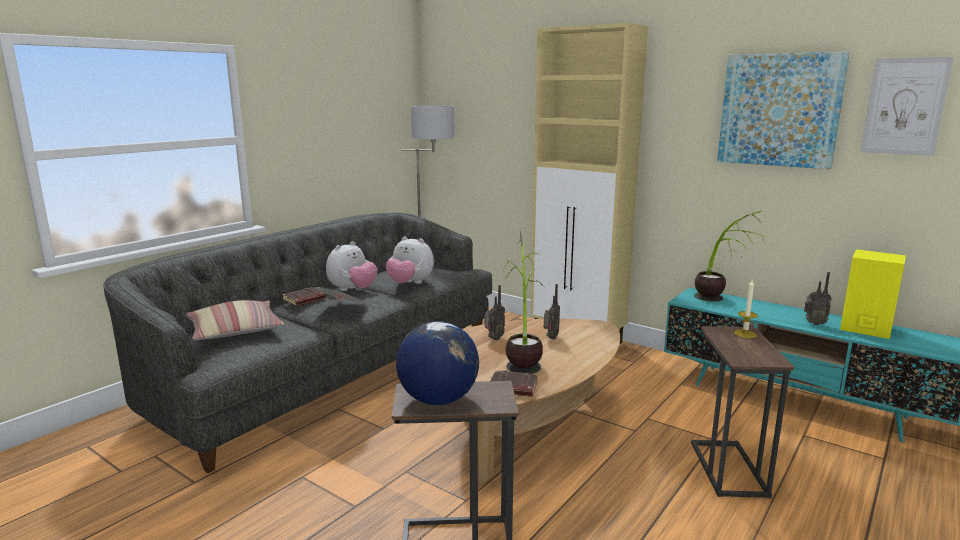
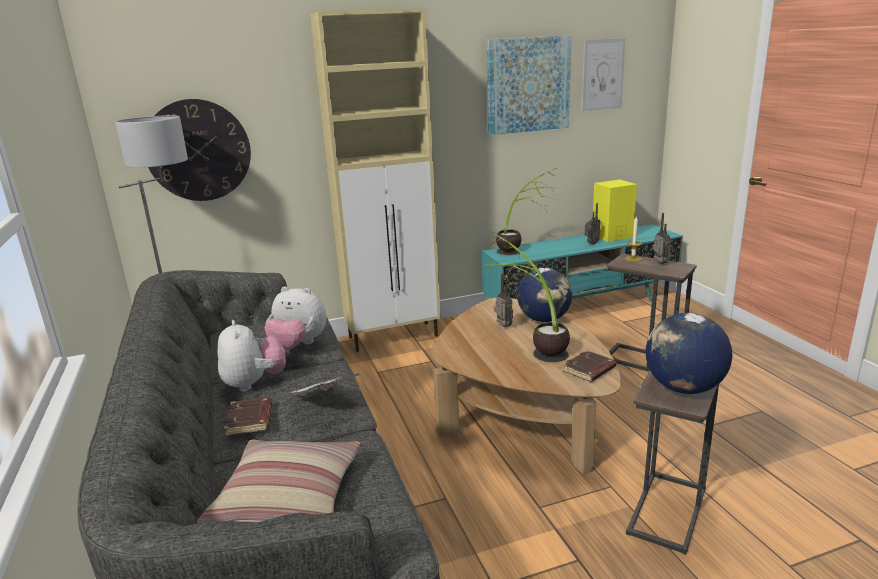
camera: 55 degrees left, 5 degrees up
plush toy [386,236,434,284] -> plush toy turned 45 degrees clockwise [265,286,326,350]
radio [485,285,505,340] -> radio moved to [652,213,671,264]
none -> wall clock [148,99,251,201]
none -> globe [517,268,572,322]

